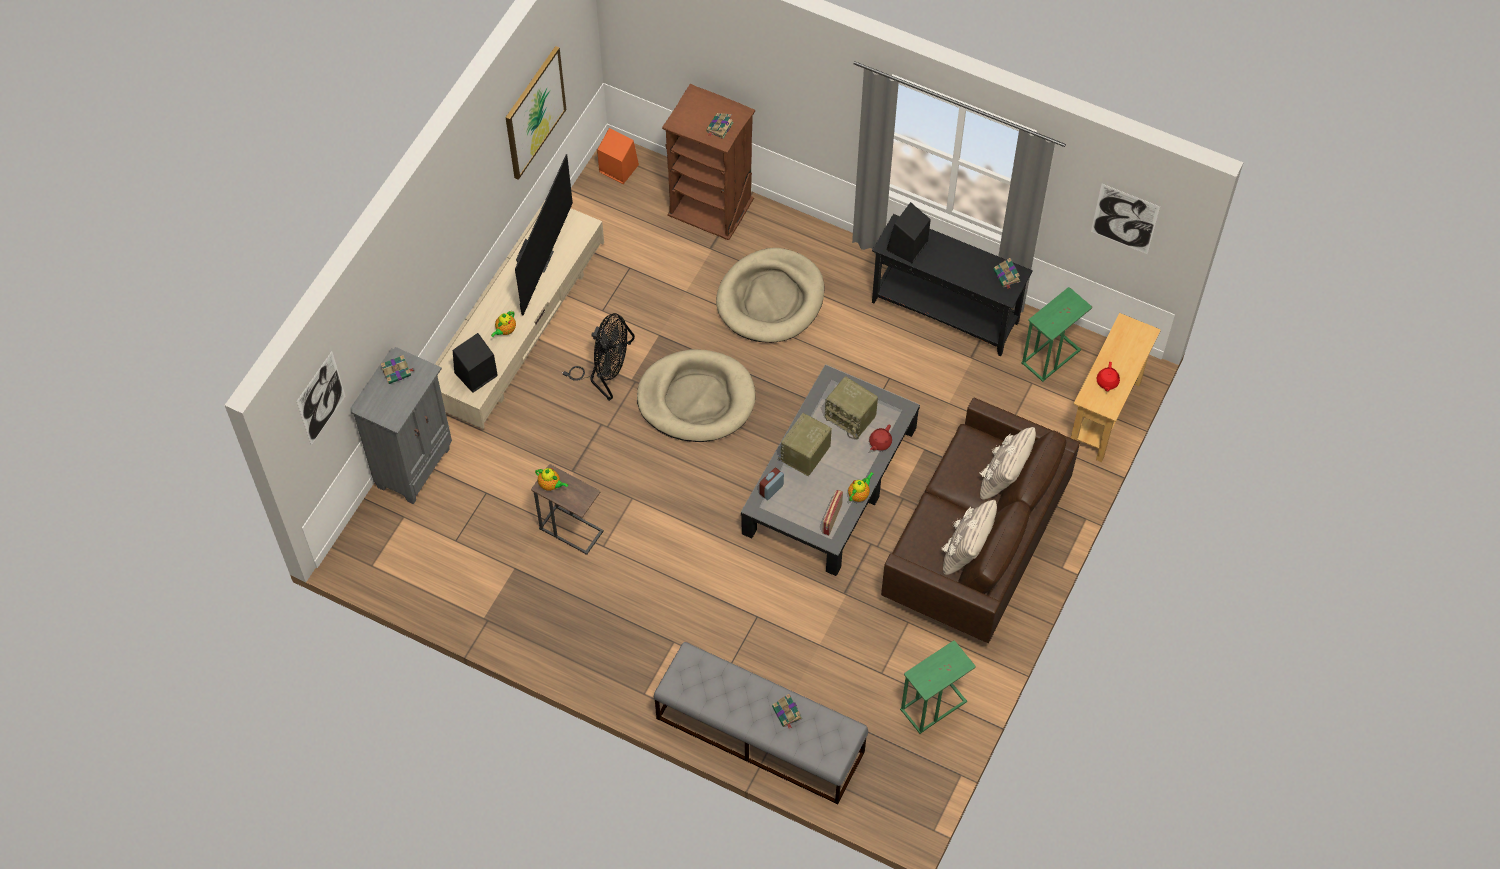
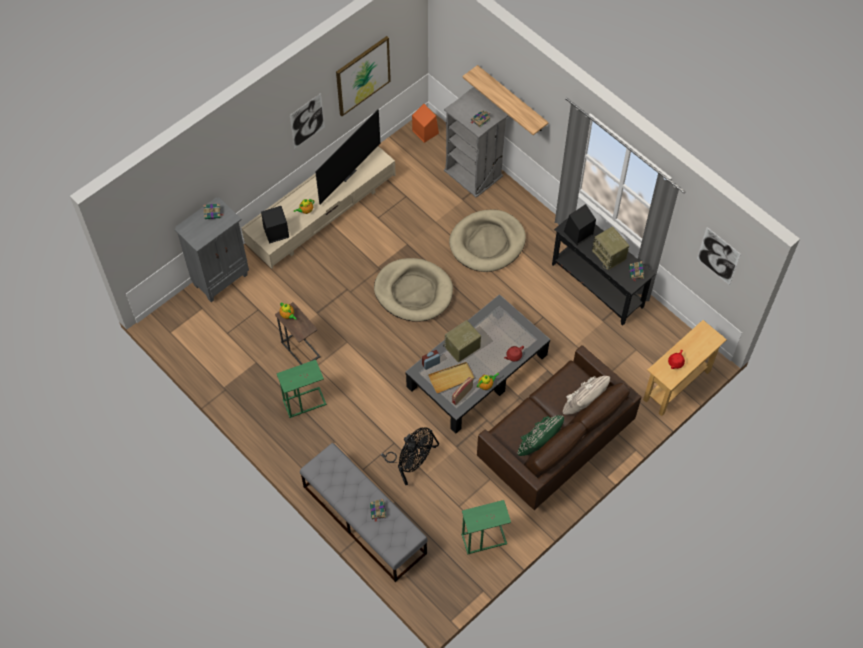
camera: 20 degrees right, 0 degrees up
picture [297,351,345,446] -> picture moved to [290,93,325,149]
black fan [563,313,635,401] -> black fan moved to [381,427,439,485]
brown bookcase [662,84,755,240] -> grey bookcase [444,87,508,198]
radio [825,376,878,439] -> radio moved to [592,226,629,270]
beige pillow [942,500,997,575] -> green pillow [518,415,564,456]
green side table [1021,287,1092,382] -> green side table moved to [277,360,327,418]
none -> beige tray [428,362,475,393]
none -> shelf [462,65,549,135]

